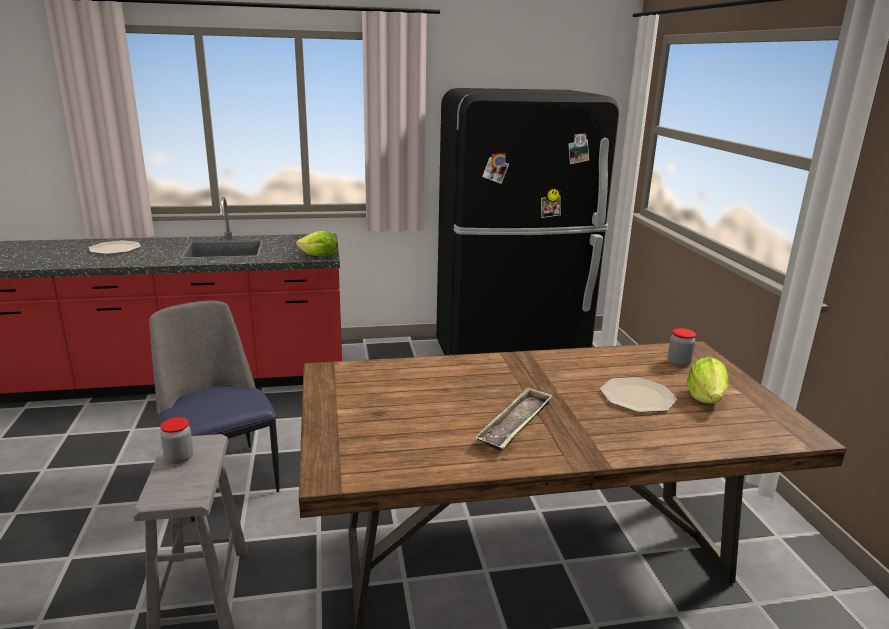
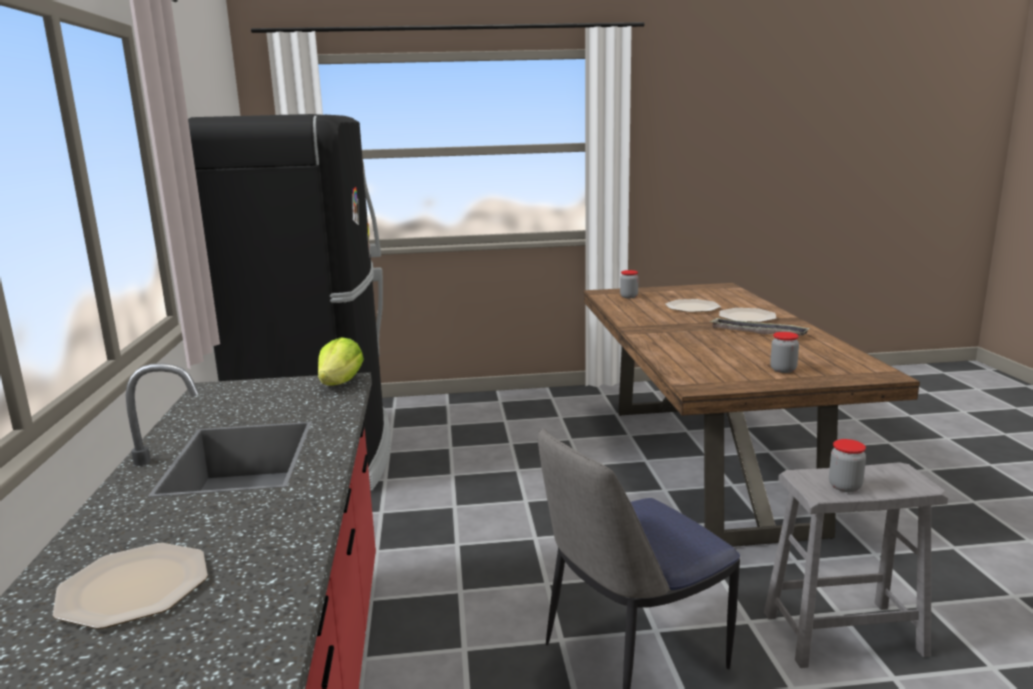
camera: 85 degrees left, 5 degrees down
lettuce [687,357,728,404] -> none
none -> plate [719,308,776,322]
none -> jar [770,332,799,373]

